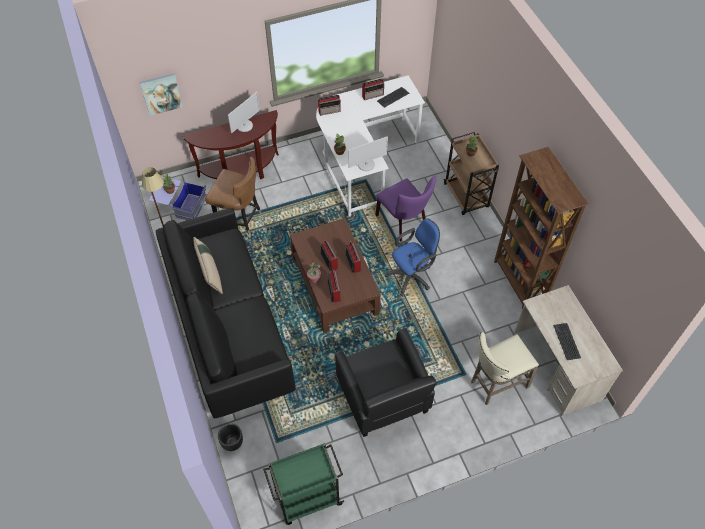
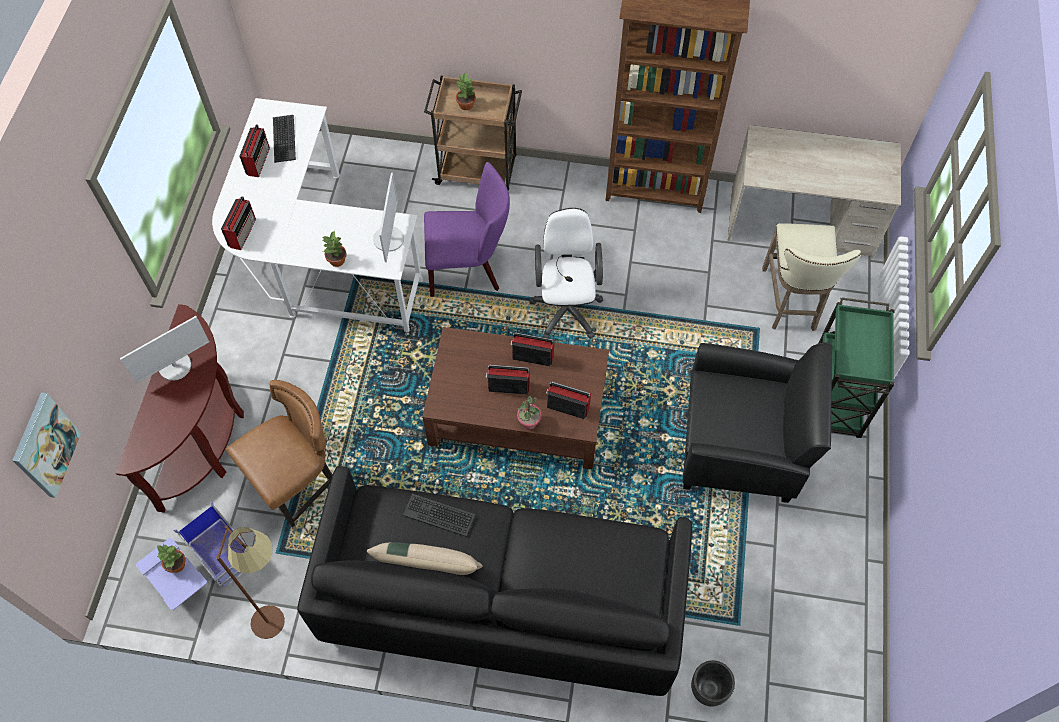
camera: 60 degrees left, 5 degrees up
monitor [228,92,260,133] -> monitor turned 75 degrees clockwise [120,316,209,383]
green cart [263,443,344,525] -> green cart moved to [819,297,895,438]
blue office chair [385,219,440,296] -> white office chair [529,208,603,339]
keyboard [553,323,581,360] -> keyboard moved to [403,494,475,537]

